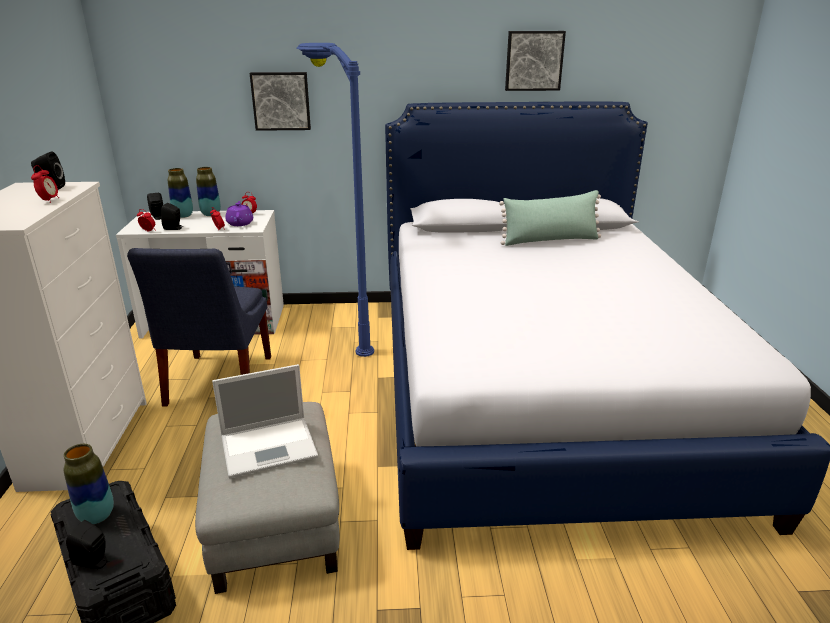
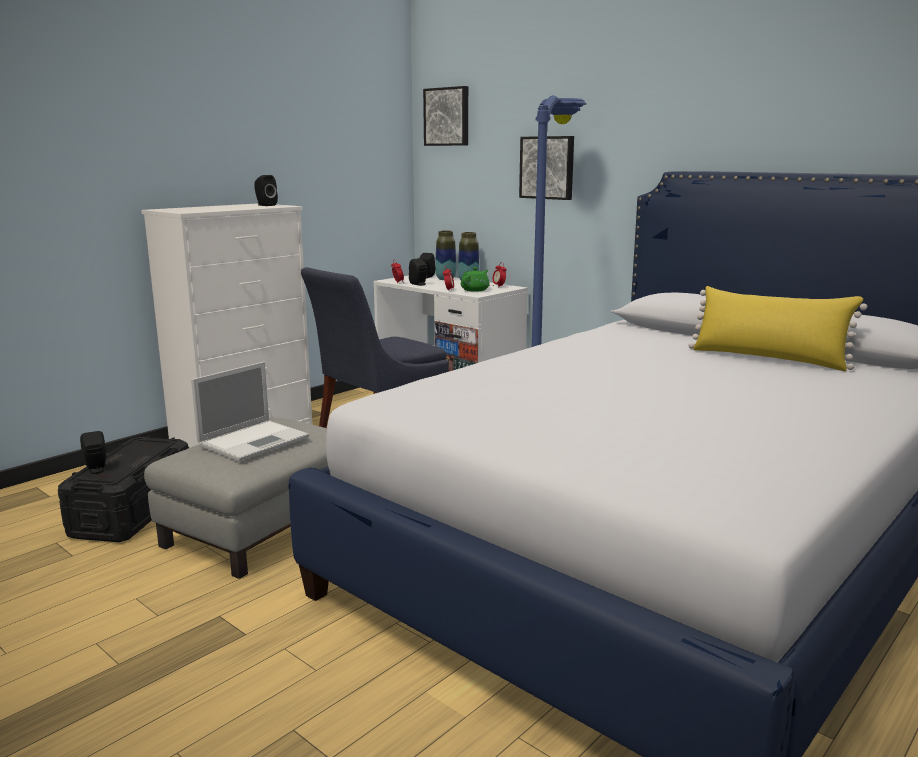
camera: 45 degrees right, 10 degrees down
alarm clock [31,165,59,203] -> none
vase [64,444,114,524] -> none
laptop [212,364,318,479] -> laptop turned 75 degrees counterclockwise [191,362,309,462]
purple teapot [225,201,253,226] -> green teapot [461,267,490,292]
green pillow [499,190,601,246] -> yellow pillow [688,286,867,371]
picture [505,31,566,91] -> picture moved to [423,86,468,146]

